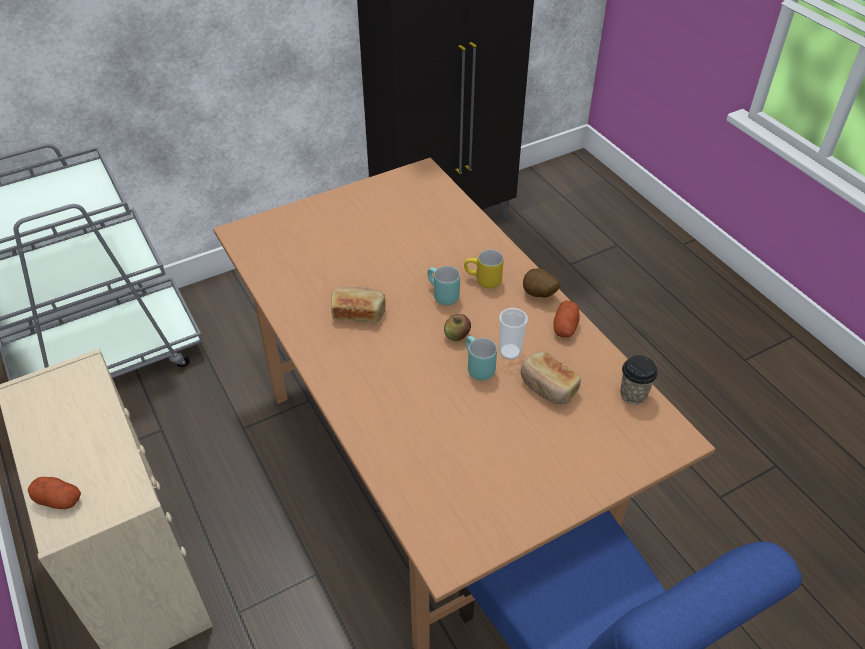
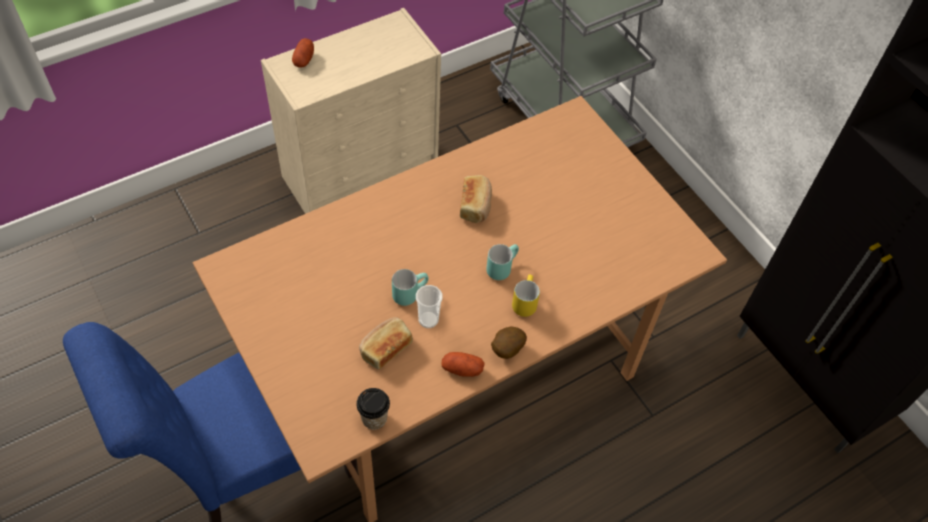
camera: 85 degrees right, 10 degrees up
apple [444,314,471,341] -> none

